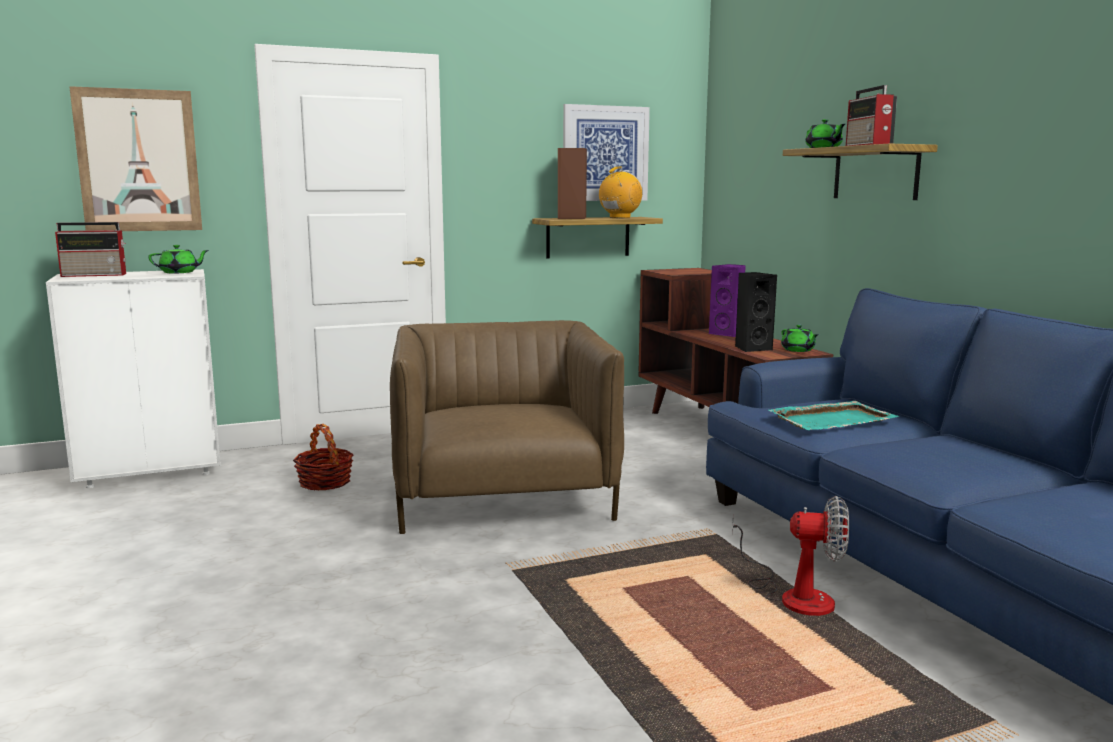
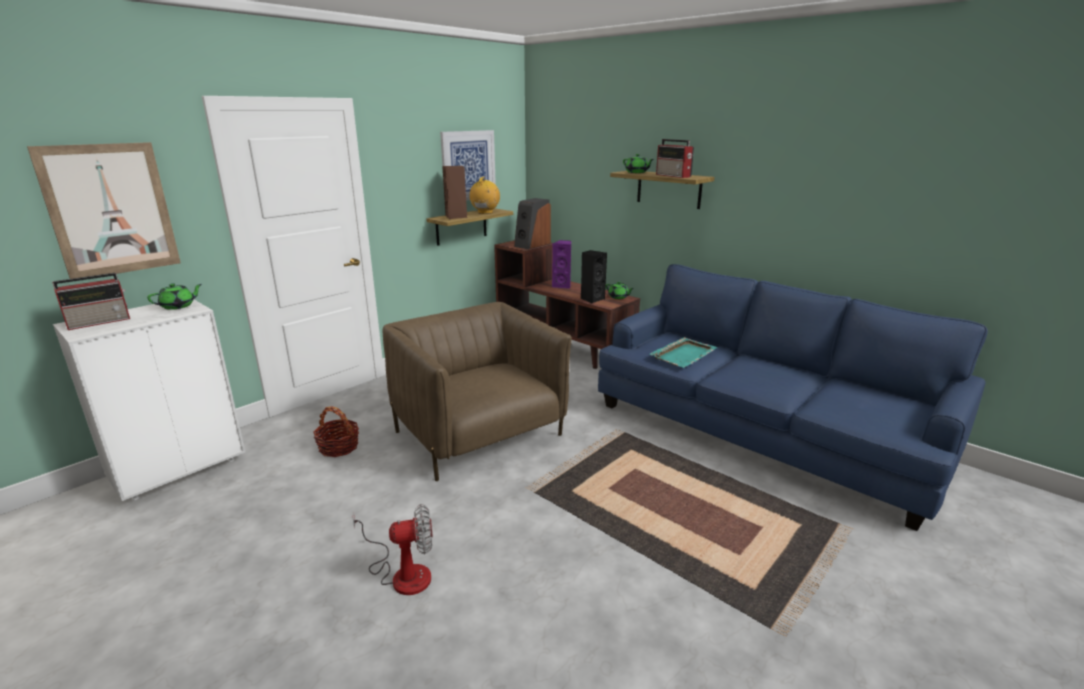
camera: 25 degrees left, 10 degrees up
fan [732,496,849,616] -> fan moved to [353,504,433,595]
none -> speaker [514,198,551,249]

